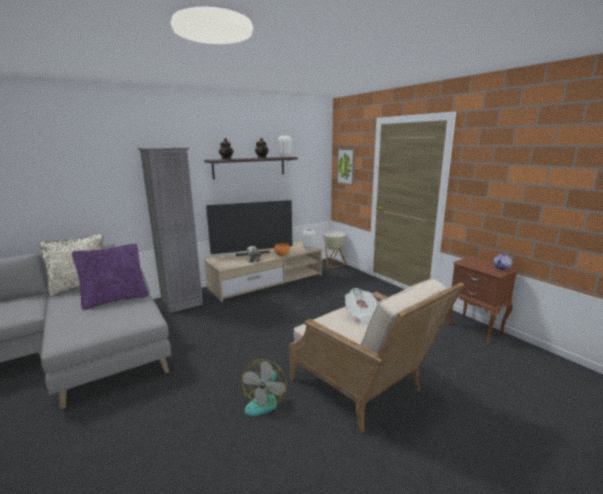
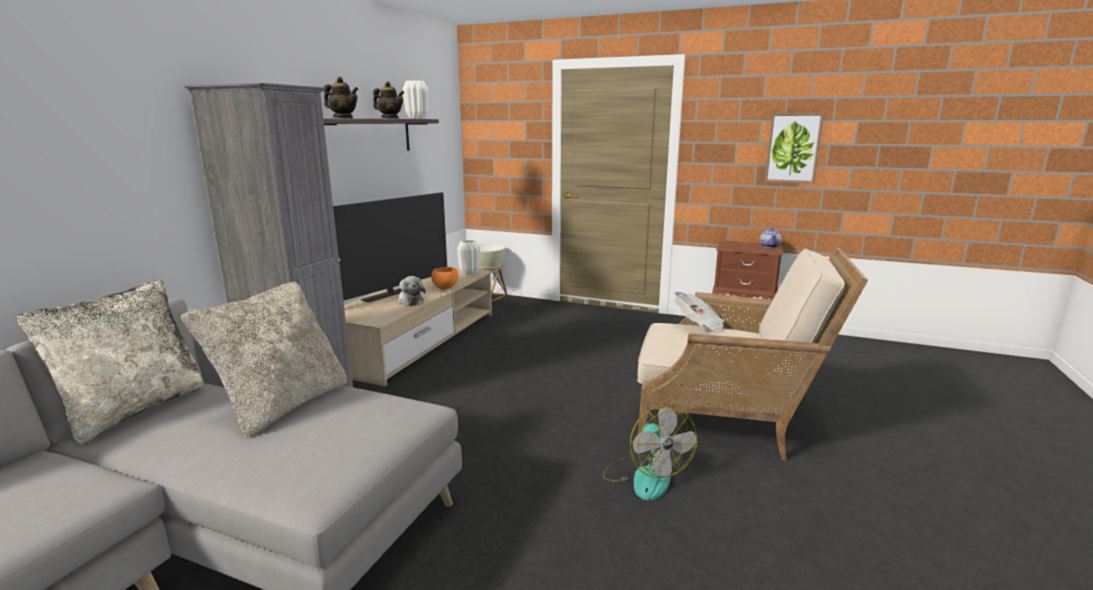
camera: 35 degrees left, 0 degrees up
purple pillow [72,244,148,310] -> beige pillow [181,282,347,438]
picture [337,148,355,186] -> picture moved to [764,113,824,184]

